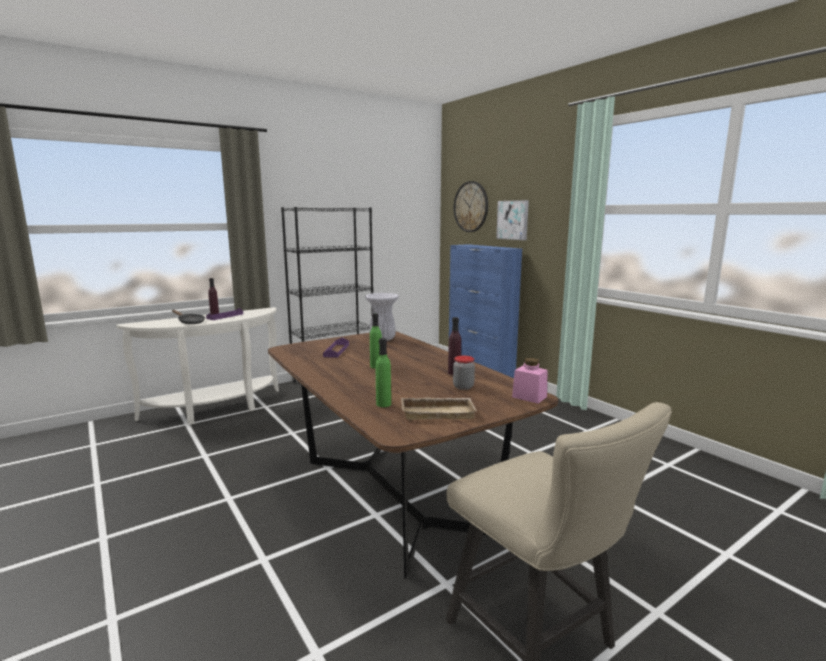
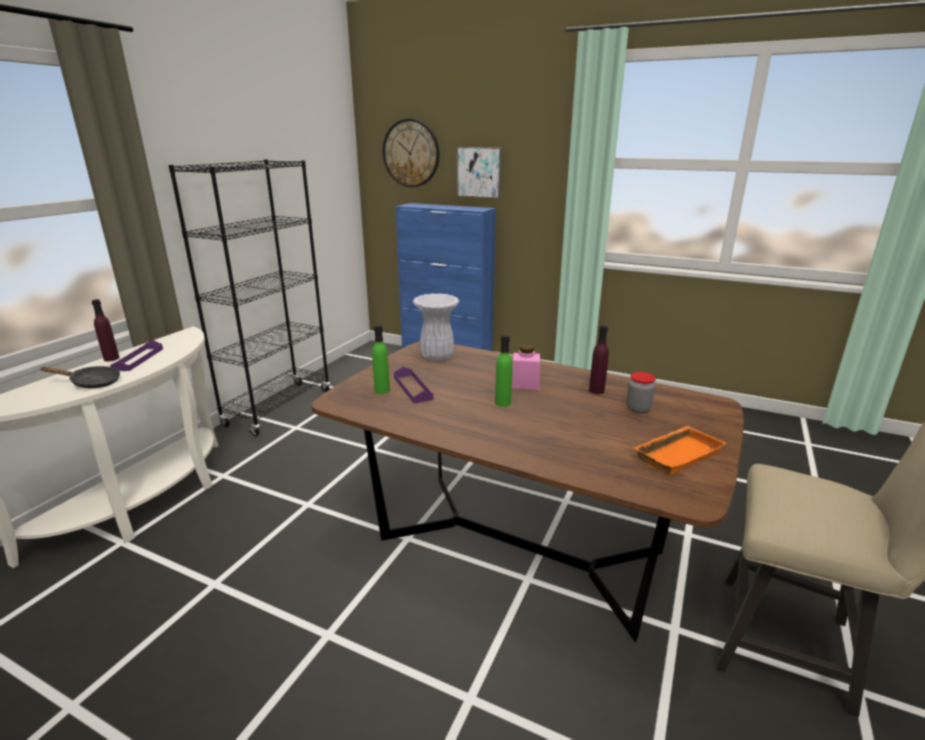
camera: 30 degrees left, 10 degrees up
green bottle [376,338,391,407] -> green bottle moved to [372,325,390,394]
beige tray [401,397,477,420] -> orange tray [633,426,726,475]
pink jar [512,358,548,404] -> pink jar moved to [512,344,540,390]

